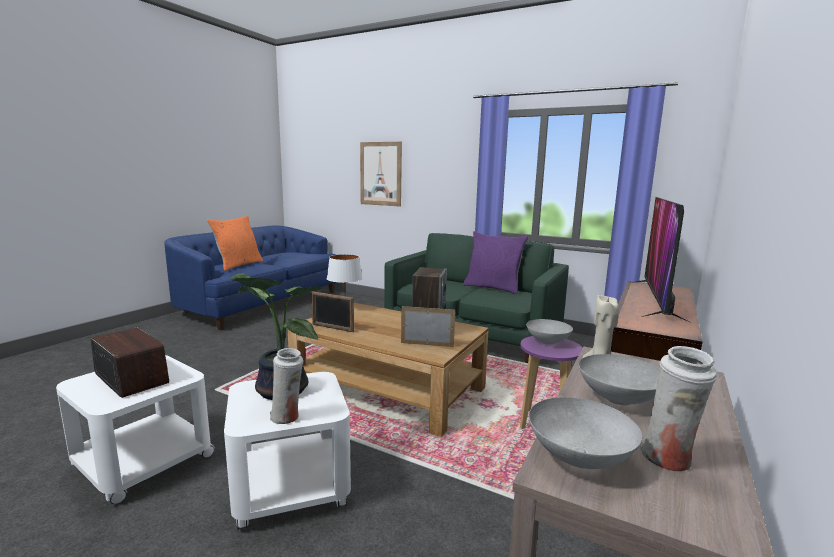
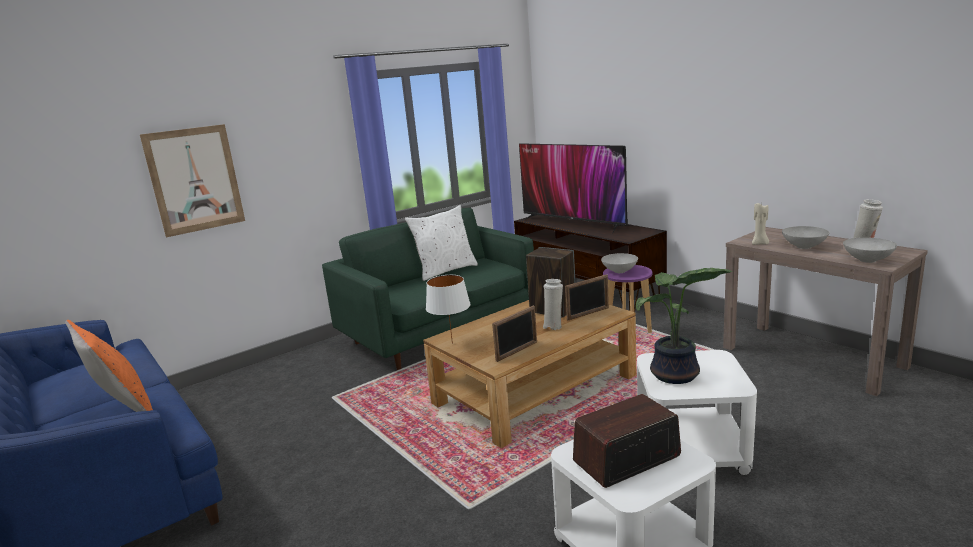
camera: 65 degrees left, 5 degrees up
white vase [270,348,303,424] -> white vase moved to [543,279,563,330]
picture frame [401,306,455,347] -> picture frame turned 150 degrees counterclockwise [565,274,609,320]
purple pillow [463,231,528,294] -> white pillow [405,205,478,281]

